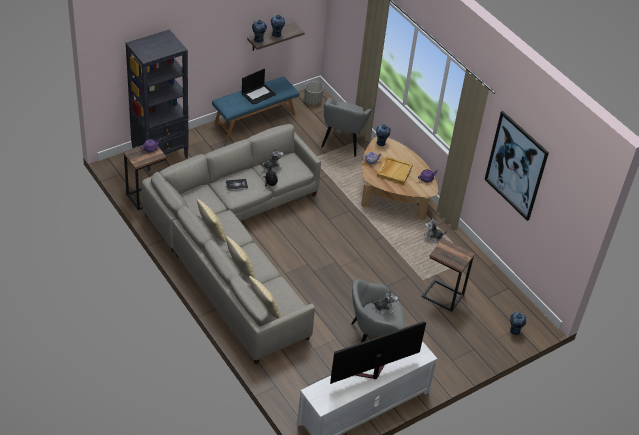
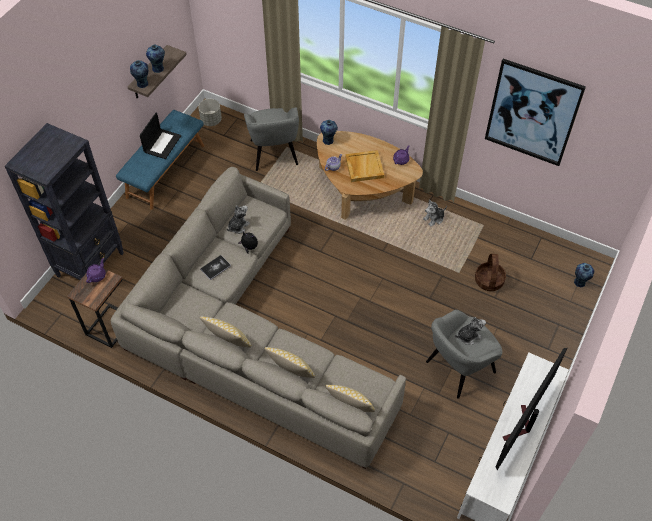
camera: 25 degrees left, 10 degrees up
side table [422,239,475,312] -> basket [475,254,506,291]

